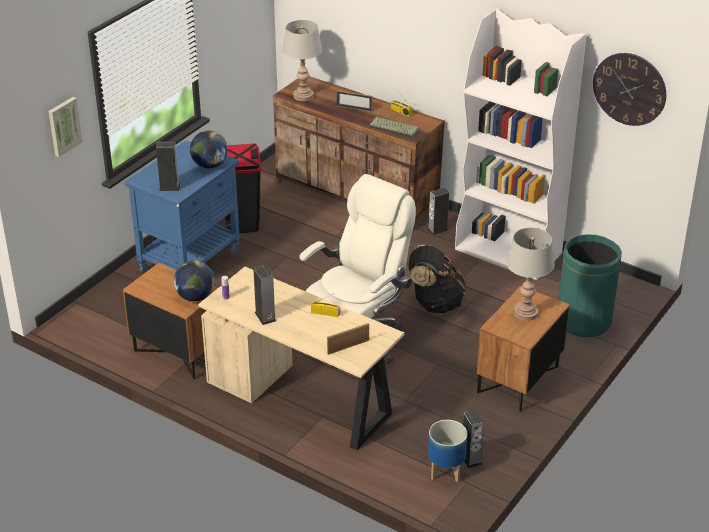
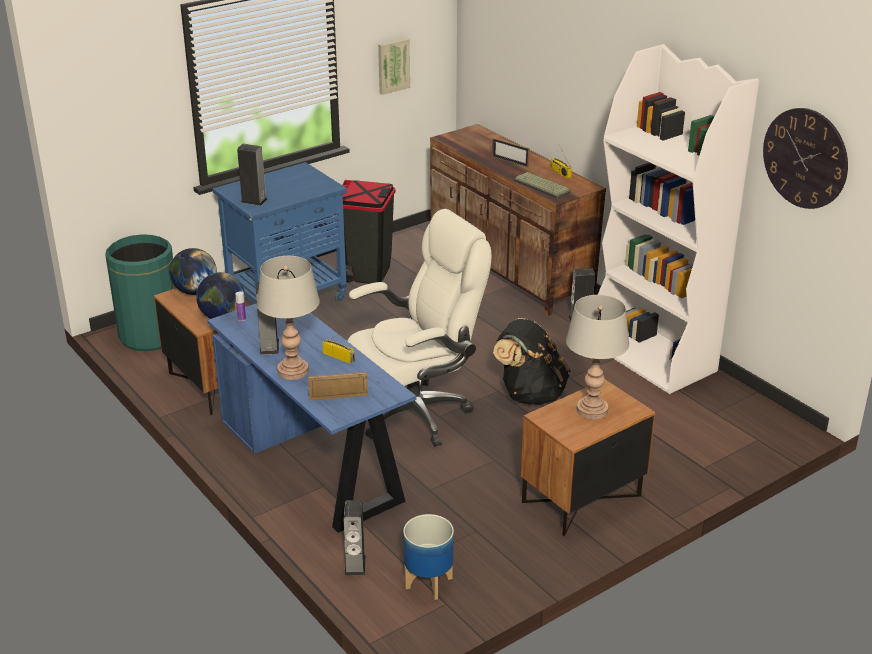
camera: 20 degrees right, 5 degrees down
picture [48,97,83,157] -> picture moved to [378,38,410,95]
globe [190,131,228,168] -> globe moved to [169,248,217,295]
beige desk [198,267,405,450] -> blue desk [207,303,417,533]
grey table lamp [283,20,322,101] -> grey table lamp moved to [257,256,320,380]
speaker [463,410,484,468] -> speaker moved to [343,500,366,576]
green trash can [558,235,622,337] -> green trash can moved to [105,234,176,351]

